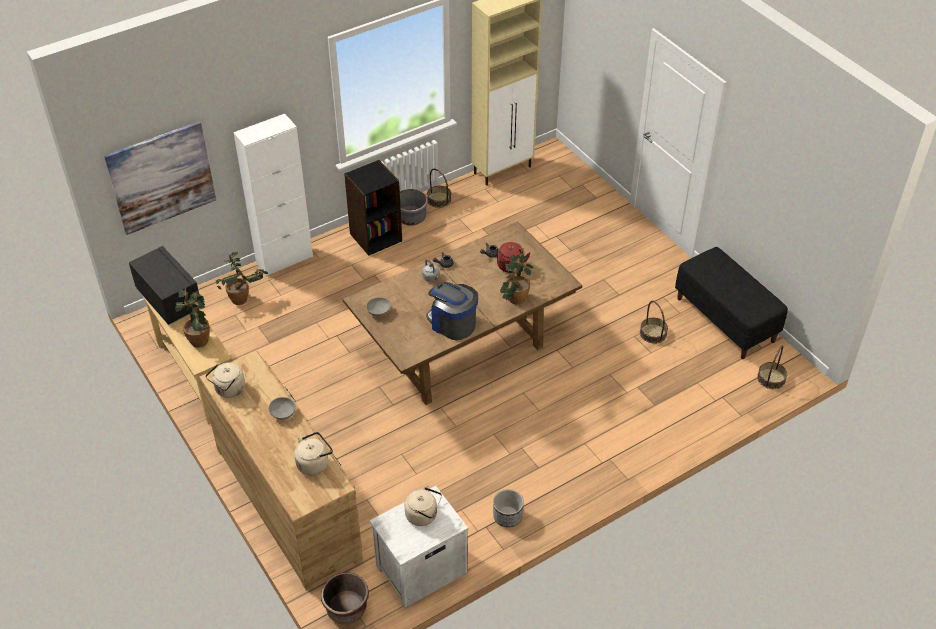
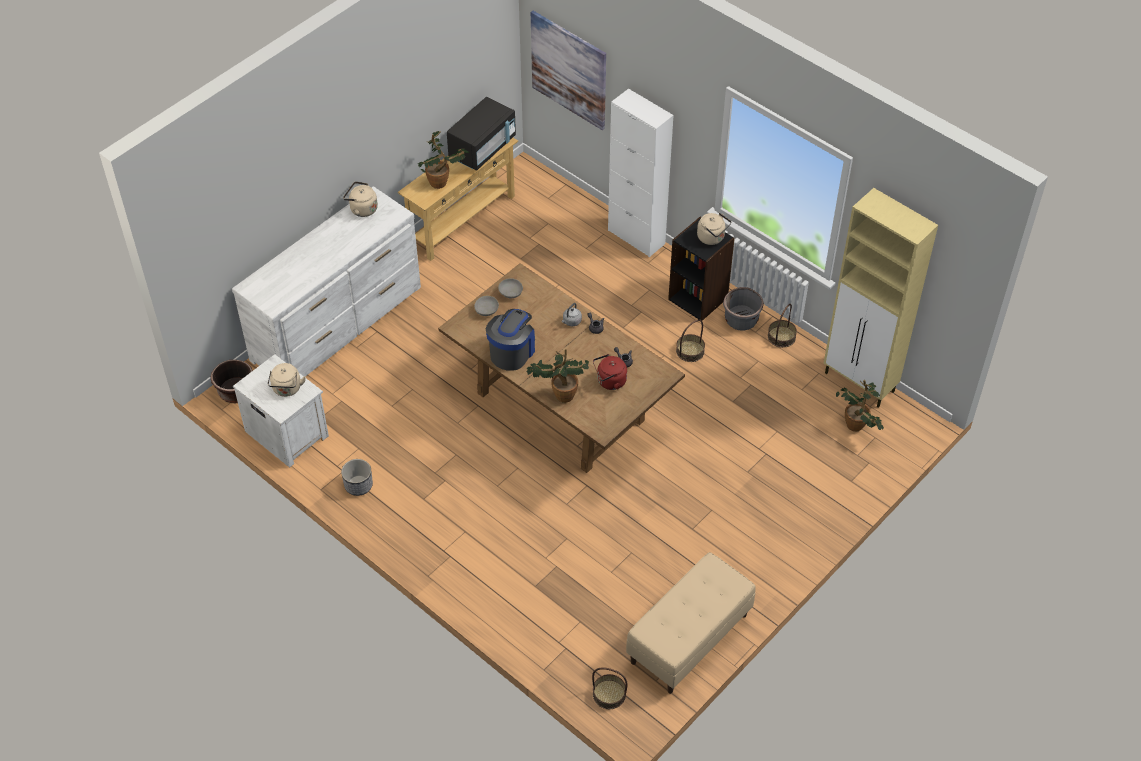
camera: 75 degrees right, 5 degrees up
brown dresser [199,351,363,591] -> white dresser [232,186,421,376]
potted plant [216,252,268,305] -> potted plant moved to [836,380,884,431]
grey bowl [268,397,296,420] -> grey bowl moved to [474,296,499,316]
beige kettle [294,432,333,476] -> beige kettle moved to [697,213,731,245]
basket [640,300,668,344] -> basket moved to [676,319,705,362]
black bench [675,247,788,359] -> beige bench [626,552,756,694]

